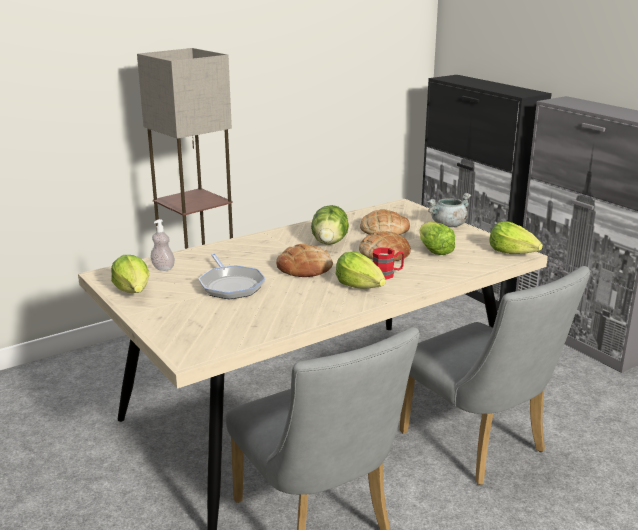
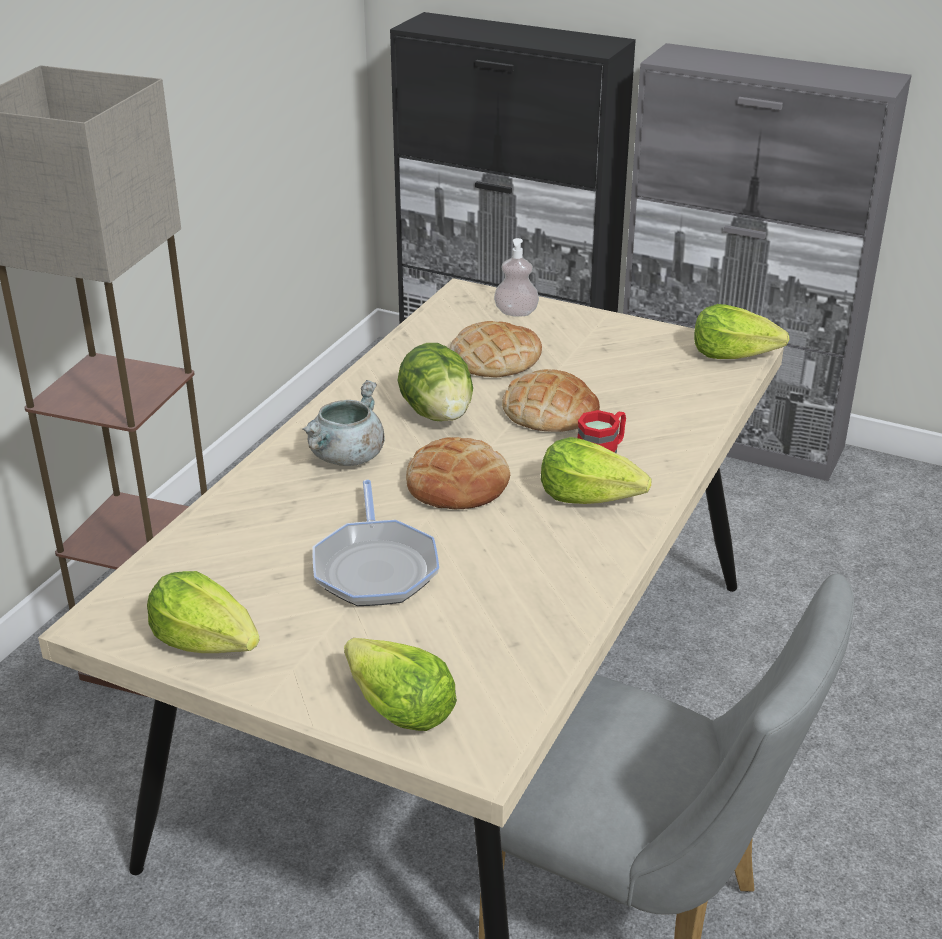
camera: 30 degrees left, 10 degrees up
soap dispenser [150,219,175,271] -> soap dispenser moved to [494,238,539,317]
frying pan [198,254,266,299] -> frying pan turned 45 degrees clockwise [313,480,439,606]
grey chair [399,266,590,485] -> none
lettuce [420,222,455,255] -> lettuce moved to [344,638,457,731]
grey cooking pot [426,193,471,227] -> grey cooking pot moved to [303,380,385,466]

